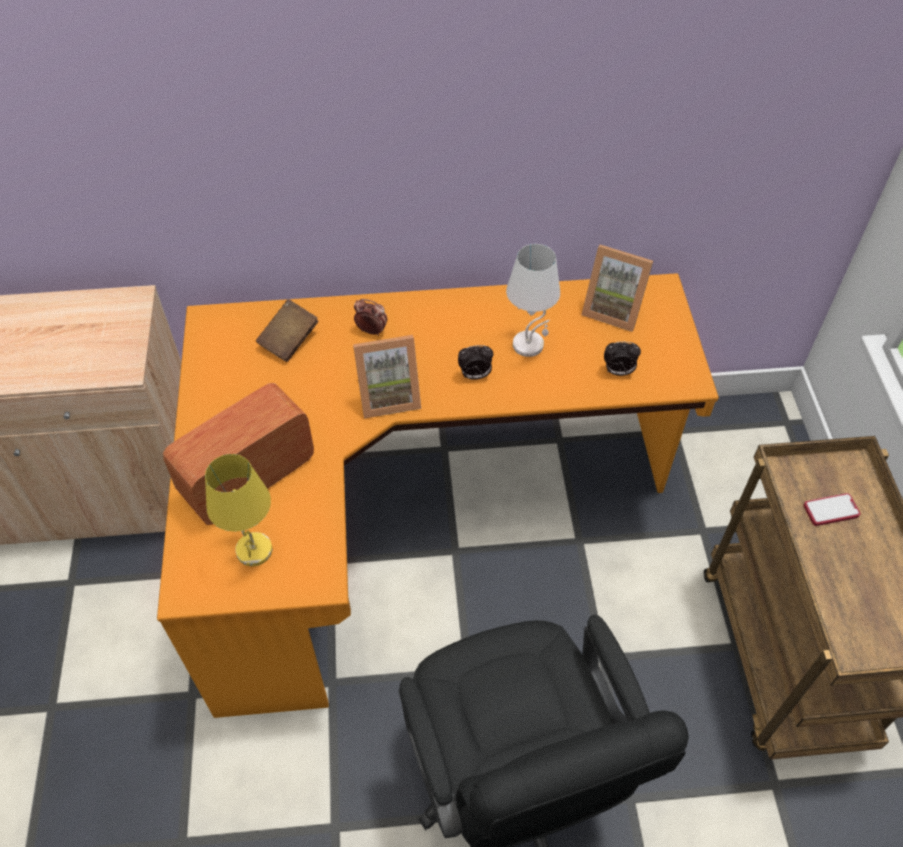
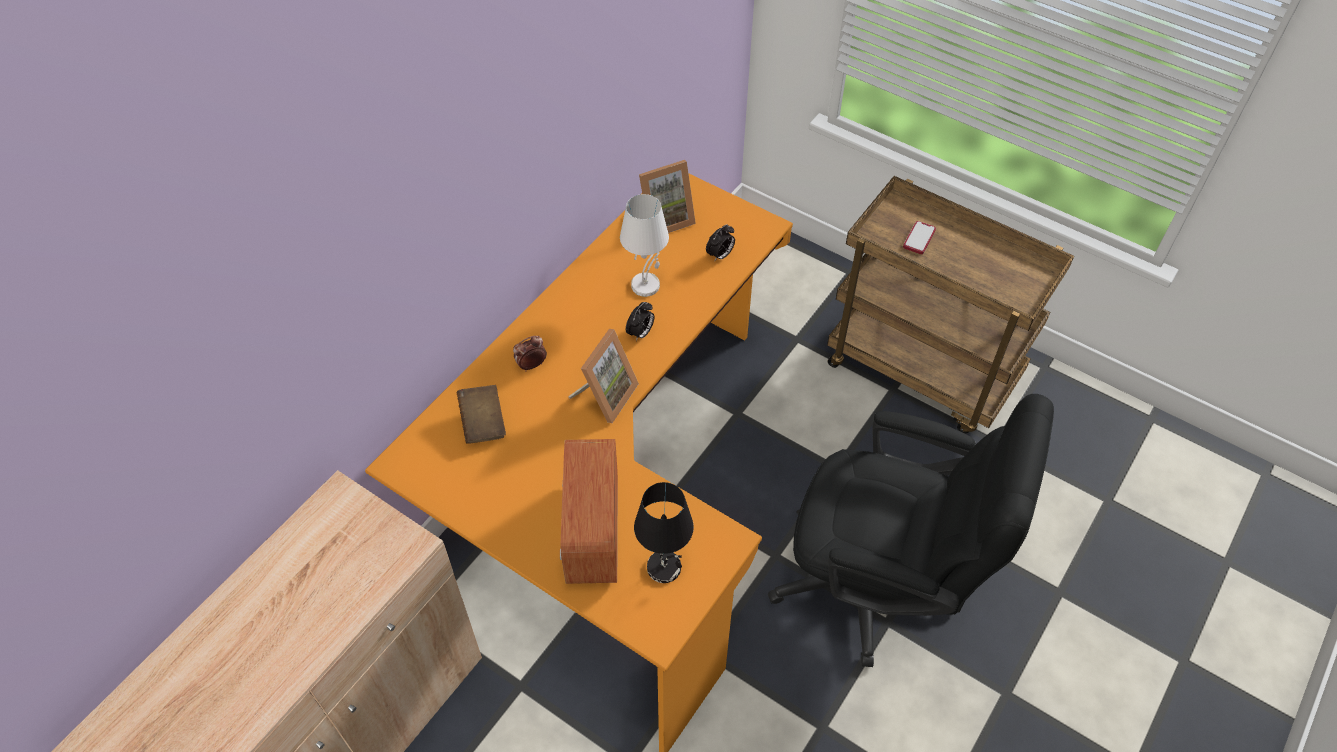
camera: 50 degrees left, 0 degrees up
yellow table lamp [205,454,272,566] -> black table lamp [634,482,694,583]

